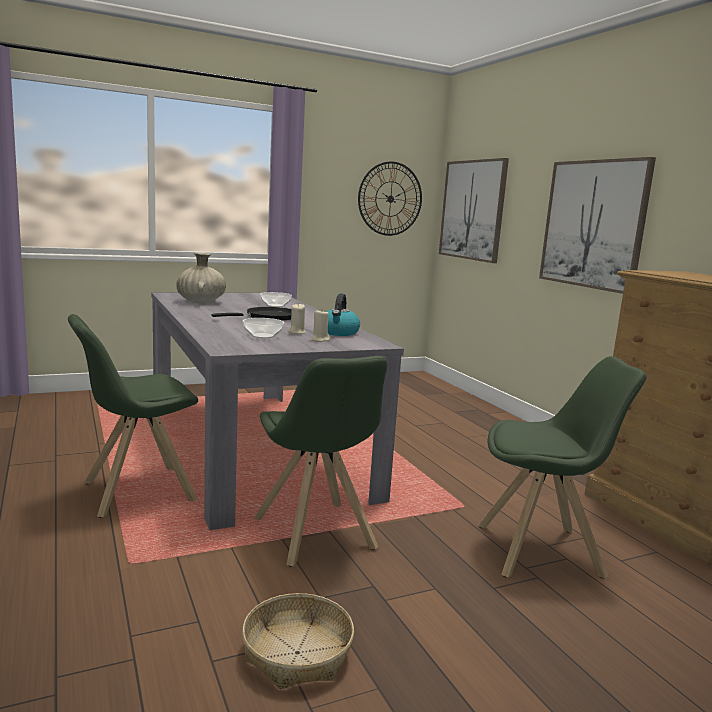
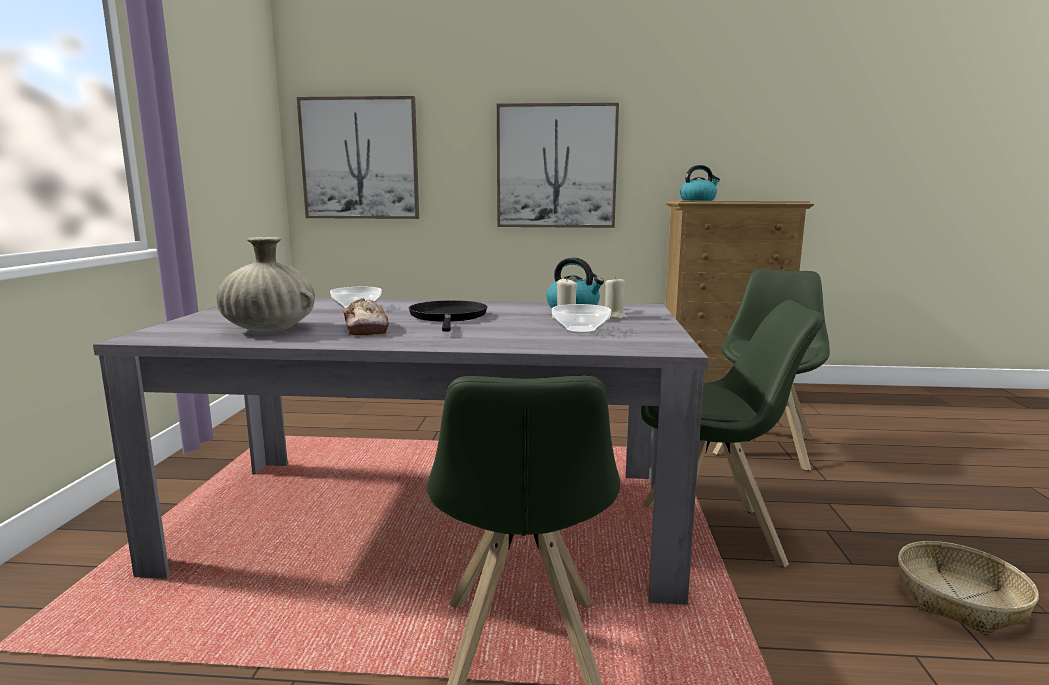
camera: 60 degrees left, 0 degrees up
wall clock [358,161,422,236] -> none
none -> bread [343,298,389,336]
none -> kettle [680,165,720,201]

